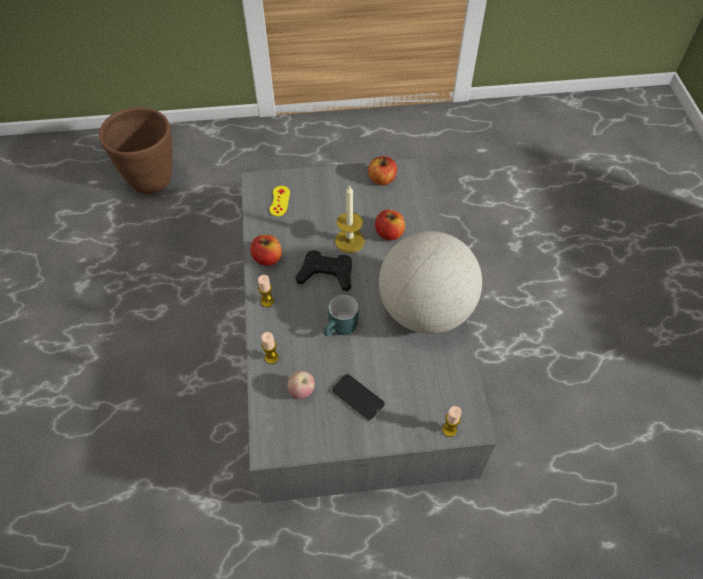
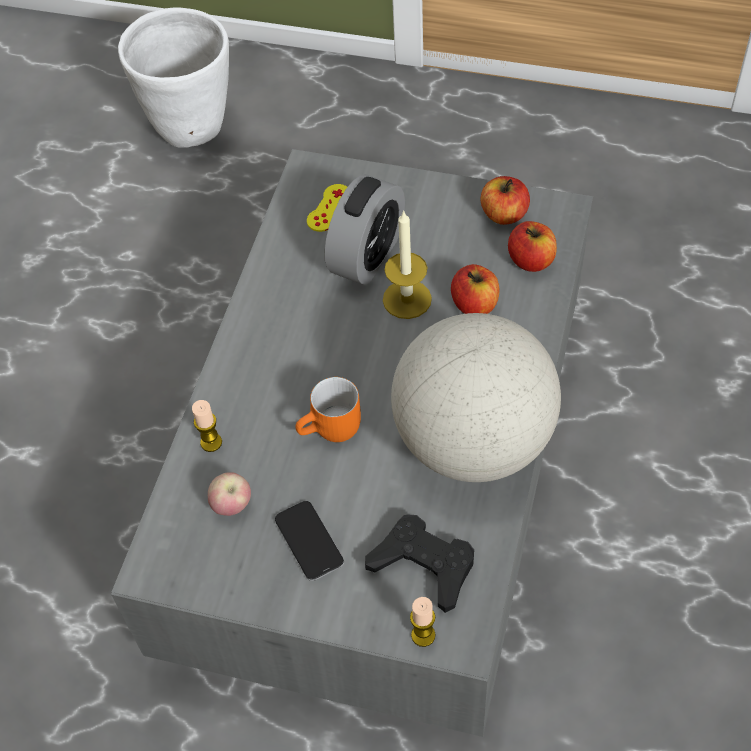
camera: 25 degrees right, 0 degrees up
brown planter [99,107,173,195] -> white planter [118,8,229,148]
apple [250,235,282,266] -> apple moved to [508,221,557,272]
candle [258,275,274,307] -> none
black game controller [295,250,352,291] -> black game controller moved to [365,514,474,613]
turquoise mug [324,295,359,336] -> orange mug [295,377,361,442]
none -> alarm clock [325,174,405,285]

